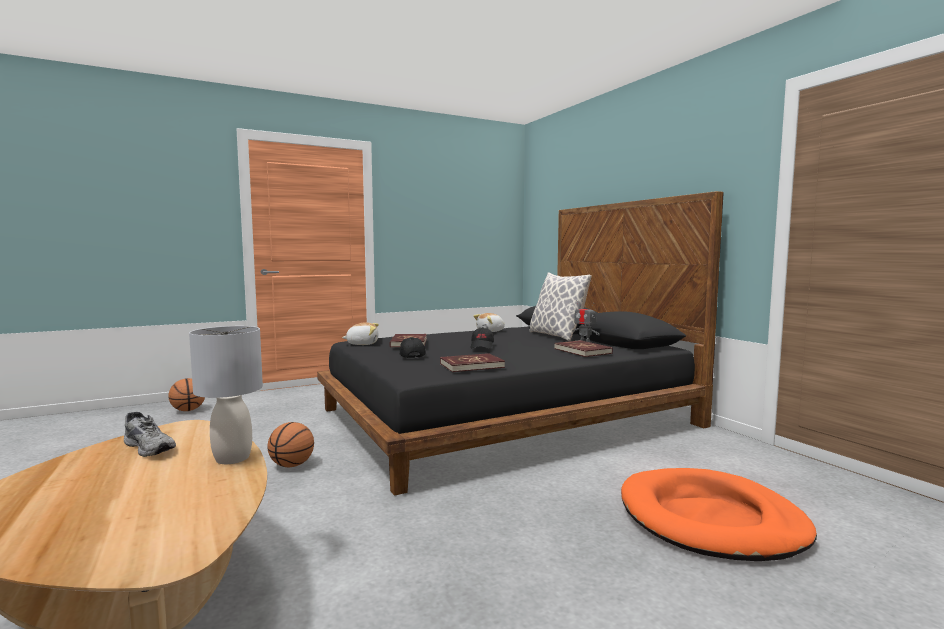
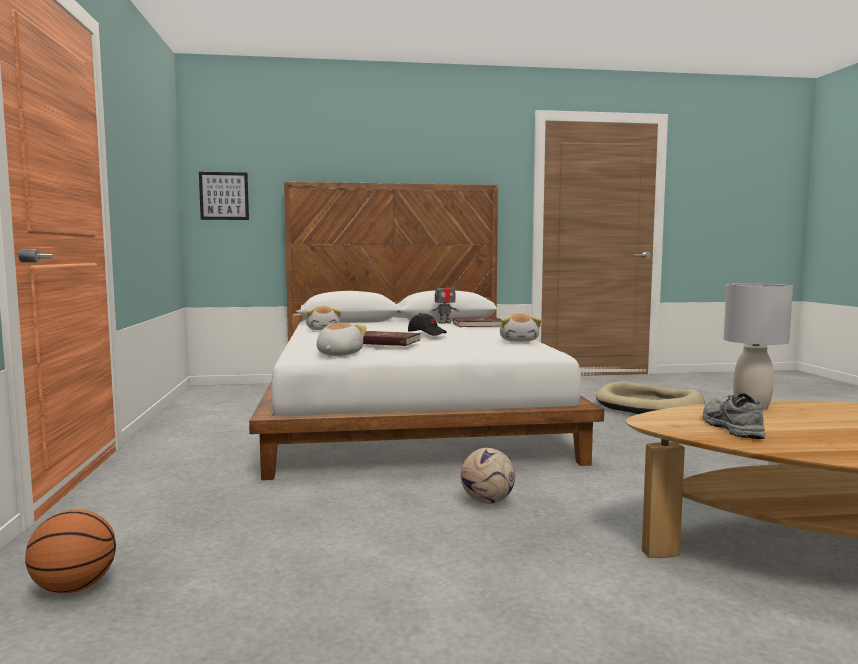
camera: 70 degrees left, 0 degrees up
grey shoe [124,412,176,457] -> grey shoe turned 60 degrees counterclockwise [703,393,766,439]
basketball [267,422,314,467] -> football [461,448,515,504]
black bed [317,191,724,496] -> white bed [249,182,604,480]
black cap [399,337,425,358] -> none
red book [440,353,505,372] -> plush toy [500,314,541,342]
pillow [529,272,592,341] -> none
orange dog bed [621,468,817,561] -> beige dog bed [596,381,704,414]
none -> picture [199,172,249,220]

